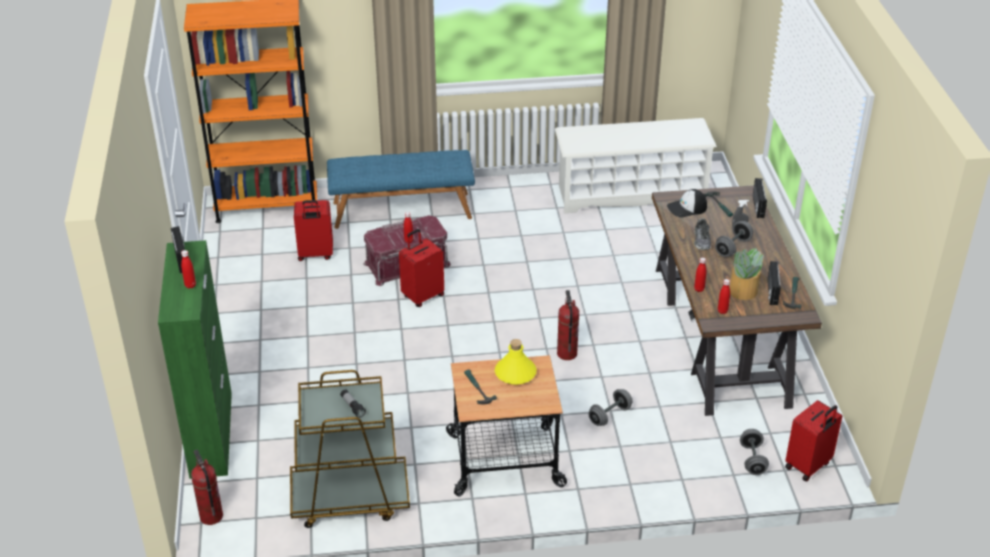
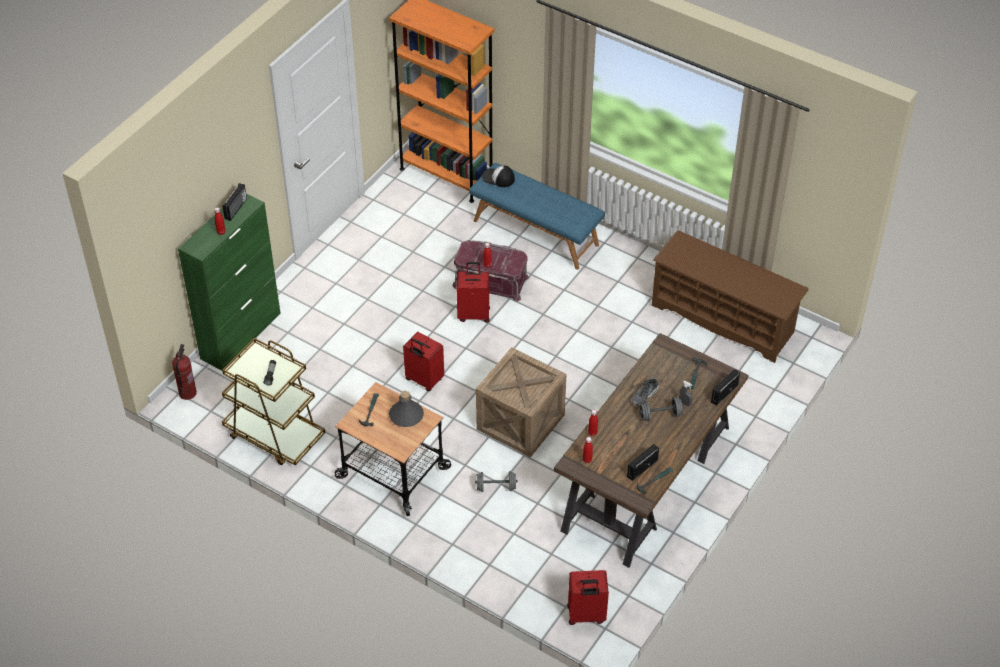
camera: 40 degrees right, 10 degrees up
red suitcase [294,200,333,261] -> red suitcase moved to [403,332,444,391]
yellow bottle [495,339,537,385] -> grey bottle [389,391,424,427]
white shoe rack [555,118,717,214] -> brown shoe rack [651,230,809,363]
fire extinguisher [557,290,579,360] -> crate [476,347,567,458]
cap [667,189,707,218] -> cap moved to [482,165,515,187]
potted plant [729,248,764,300] -> none
grey dumbbell [740,429,769,475] -> none

